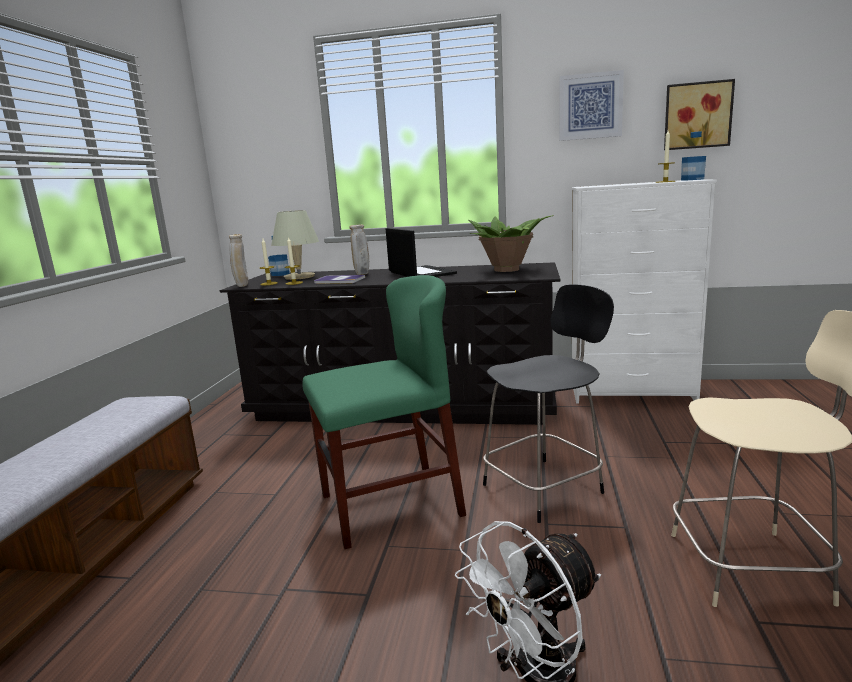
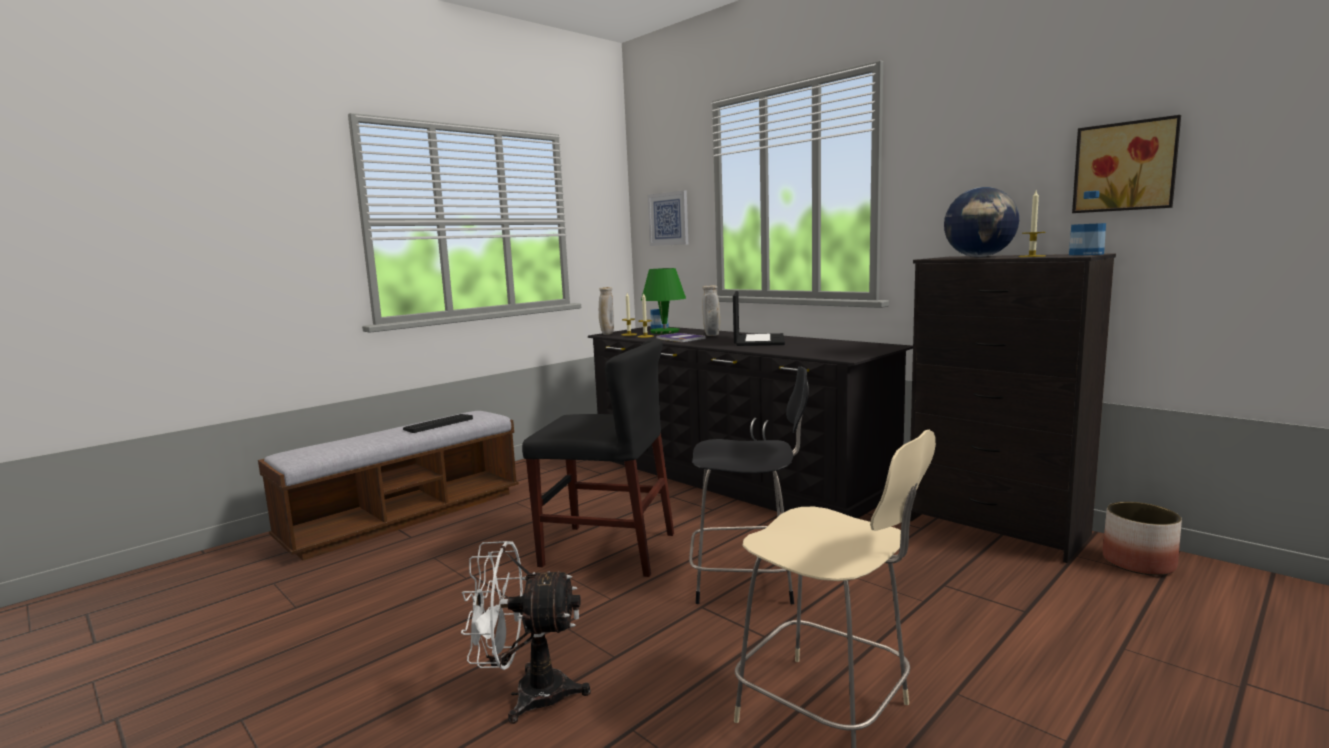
camera: 35 degrees right, 5 degrees down
beige table lamp [271,210,319,280] -> green table lamp [641,268,686,334]
green chair [302,275,466,549] -> black chair [522,339,674,577]
potted plant [469,215,554,272] -> none
picture [560,70,624,141] -> picture moved to [648,190,688,246]
white dresser [572,179,717,404] -> black dresser [910,253,1116,563]
none -> keyboard [403,414,473,433]
none -> globe [944,187,1019,257]
none -> planter [1103,502,1182,575]

